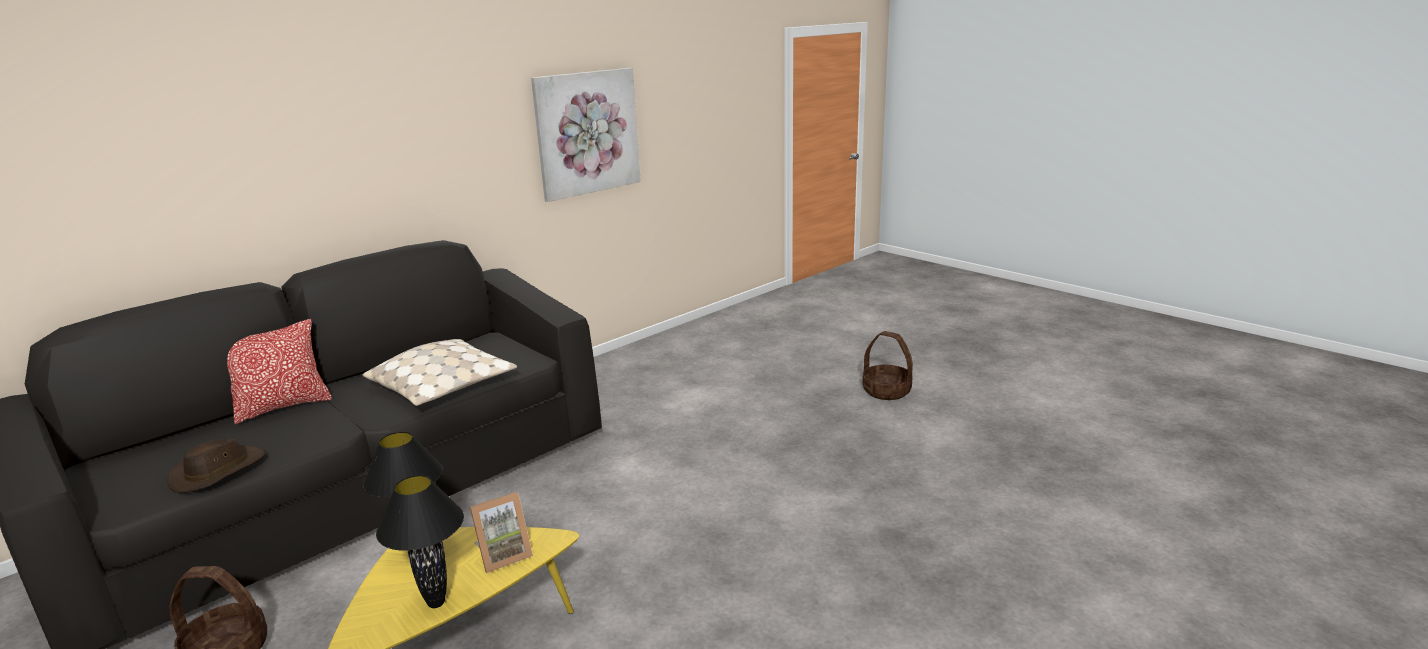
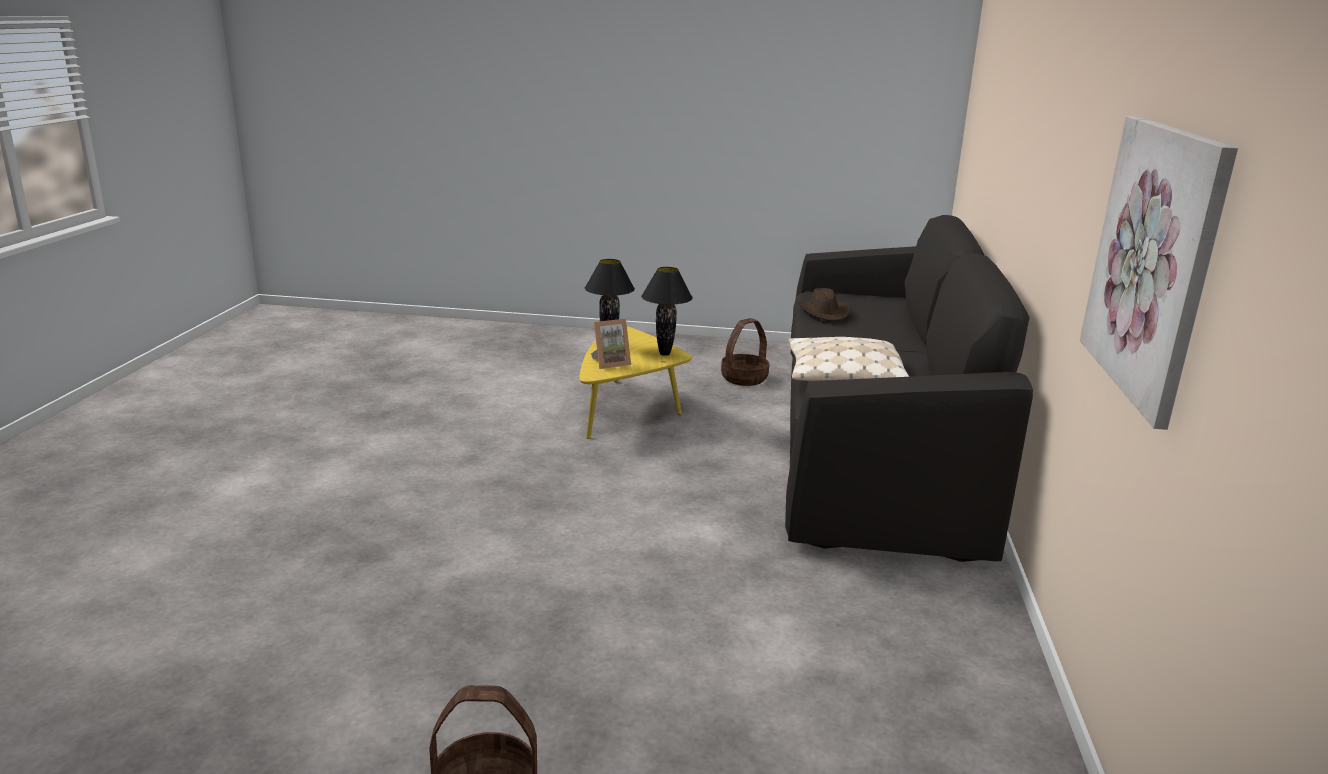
camera: 140 degrees right, 0 degrees up
pillow [227,319,332,425] -> none
picture frame [470,492,533,573] -> picture frame turned 135 degrees counterclockwise [591,319,631,369]

